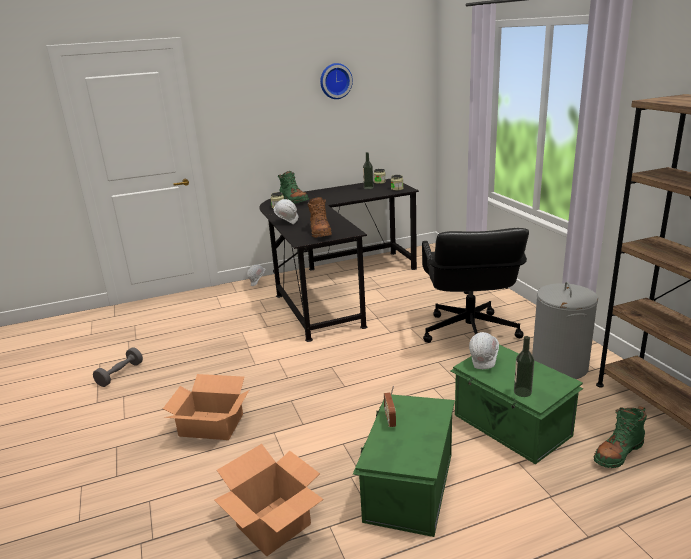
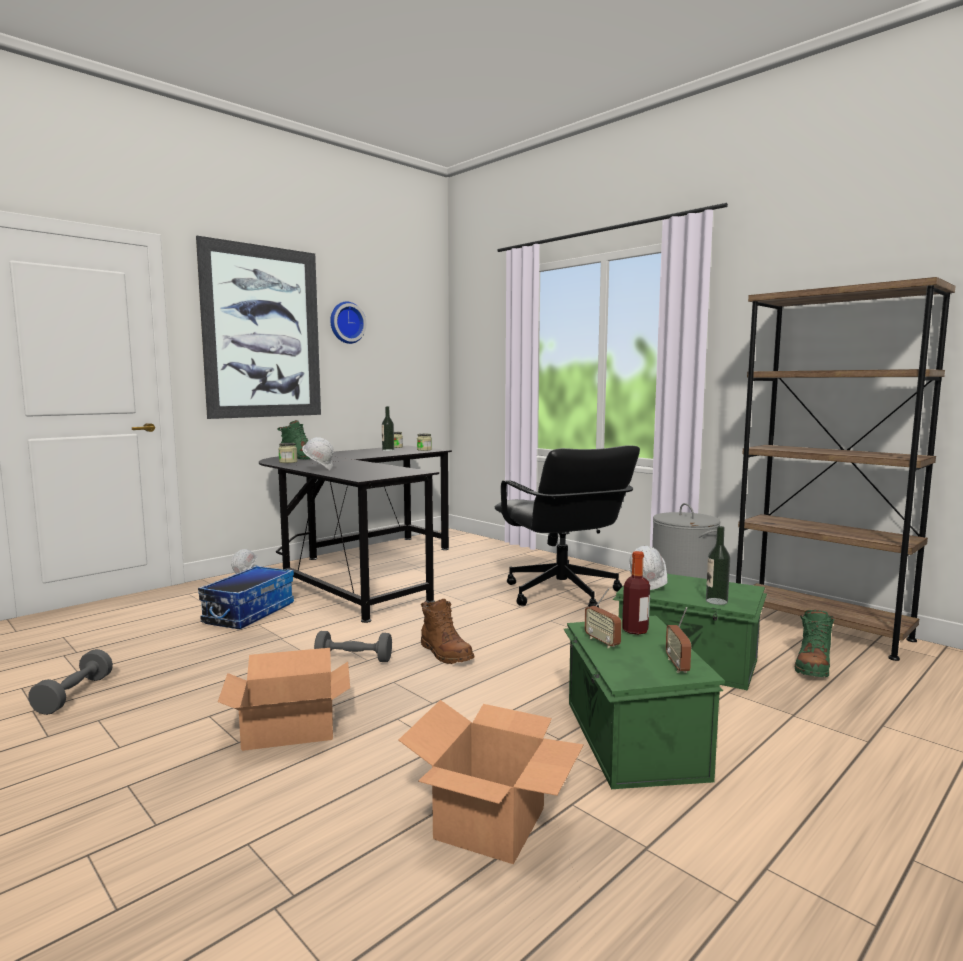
camera: 25 degrees left, 15 degrees down
brown boot [307,197,332,238] -> brown boot moved to [421,599,474,664]
none -> picture [196,236,321,419]
none -> storage box [198,566,294,629]
none -> grey dumbbell [314,631,392,662]
none -> bottle [622,551,650,635]
none -> radio [666,607,691,673]

